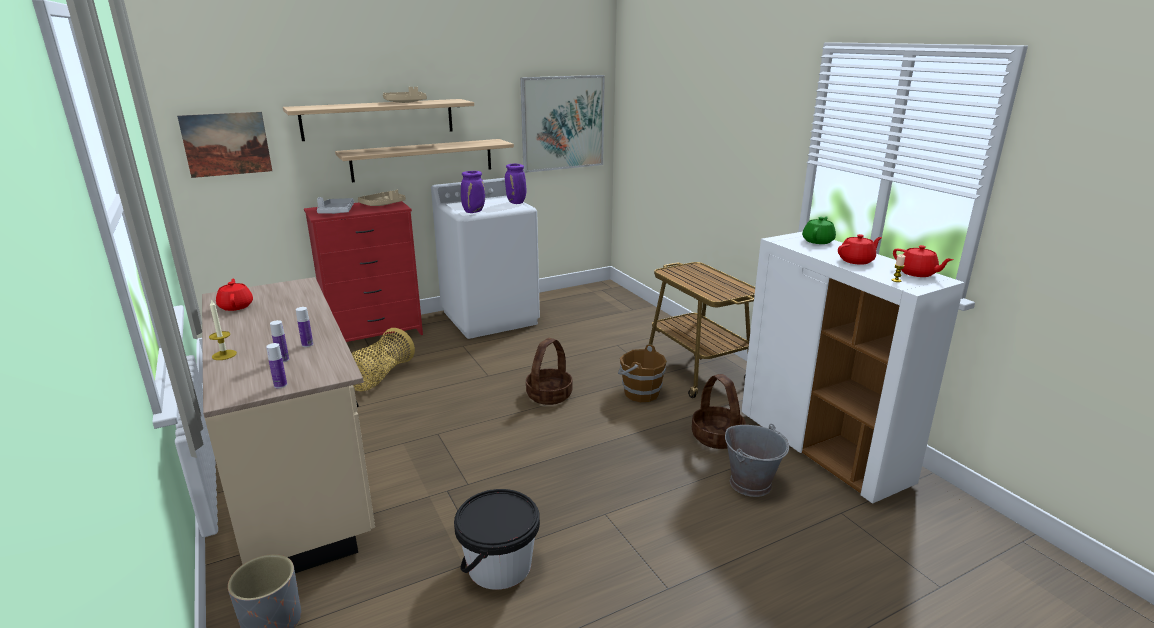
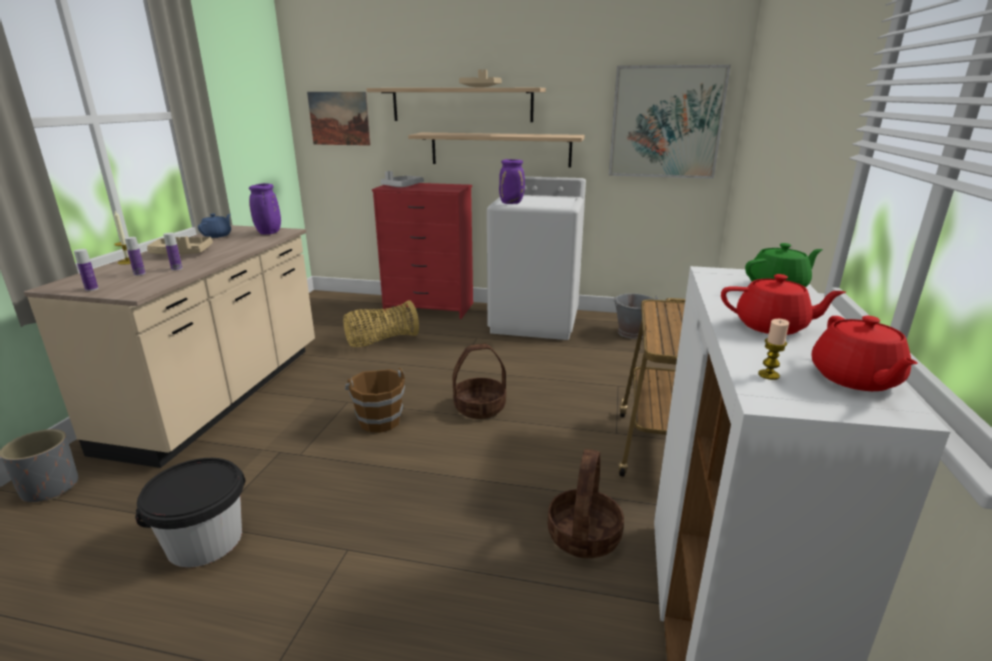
camera: 40 degrees right, 0 degrees up
red teapot [216,278,253,311] -> blue teapot [198,213,231,238]
beige tray [358,190,406,206] -> beige tray moved to [147,236,213,255]
purple vase [505,164,526,204] -> purple vase moved to [249,183,281,235]
brown bucket [618,344,667,402] -> brown bucket moved to [345,368,405,433]
grey bucket [725,424,789,497] -> grey bucket moved to [613,293,659,339]

